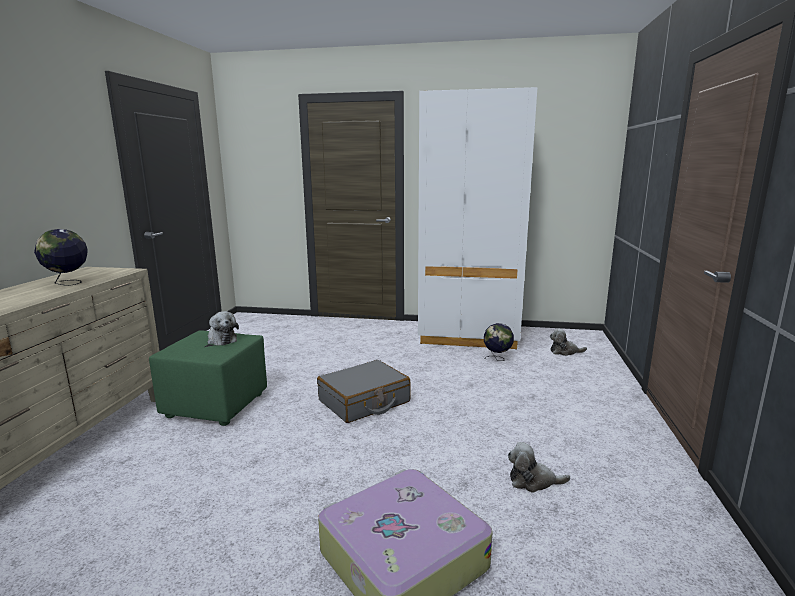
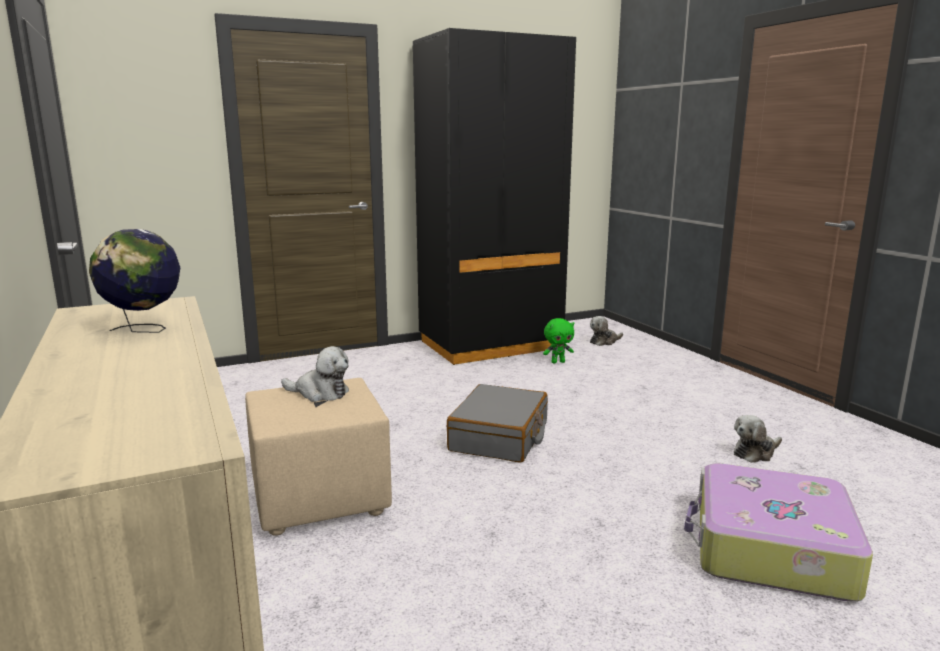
camera: 35 degrees left, 0 degrees up
green ottoman [149,330,267,426] -> beige ottoman [245,378,392,536]
white wardrobe [418,87,538,350] -> black wardrobe [413,28,576,365]
globe [484,323,514,360] -> green plush toy [543,318,574,364]

